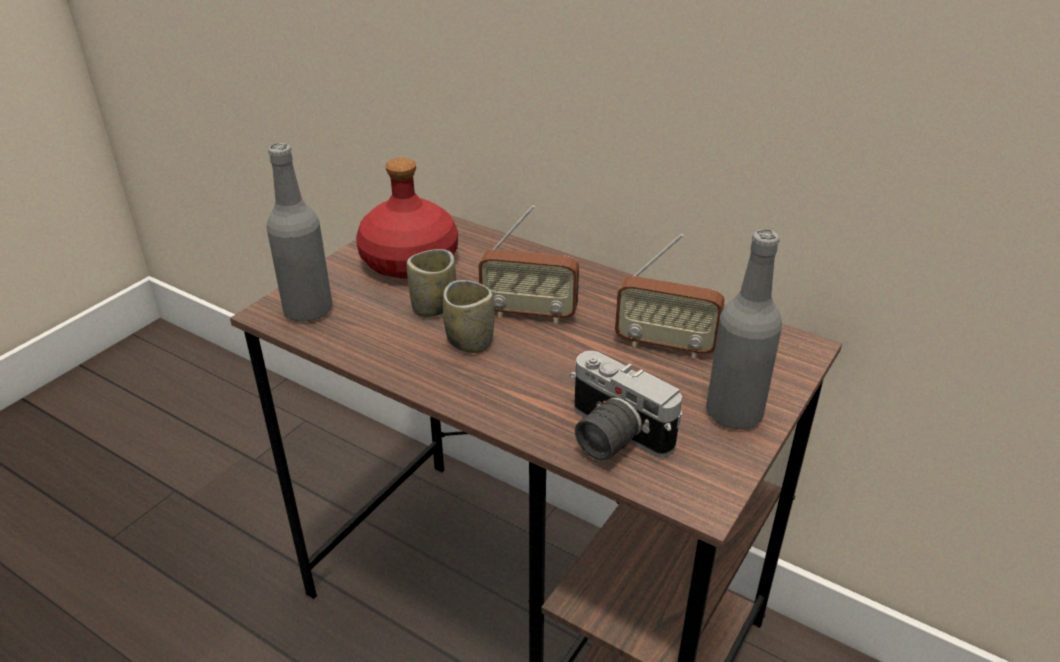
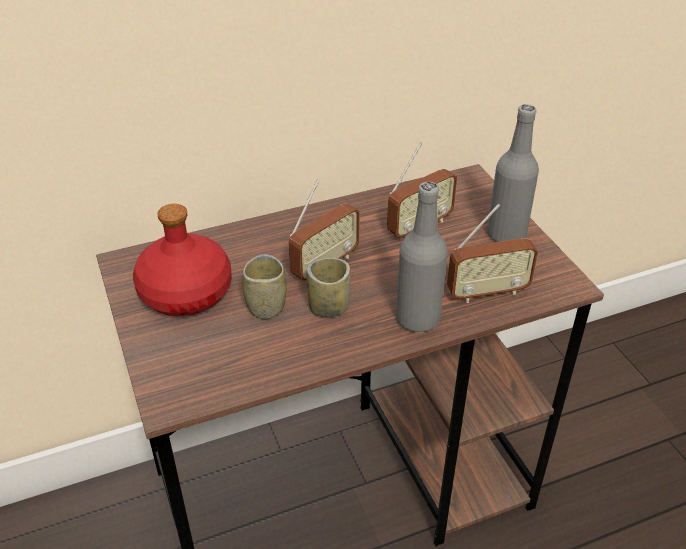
camera: 55 degrees left, 5 degrees up
grey bottle [267,143,332,322] -> grey bottle moved to [396,182,448,332]
camera [570,351,682,462] -> radio [447,204,538,303]

